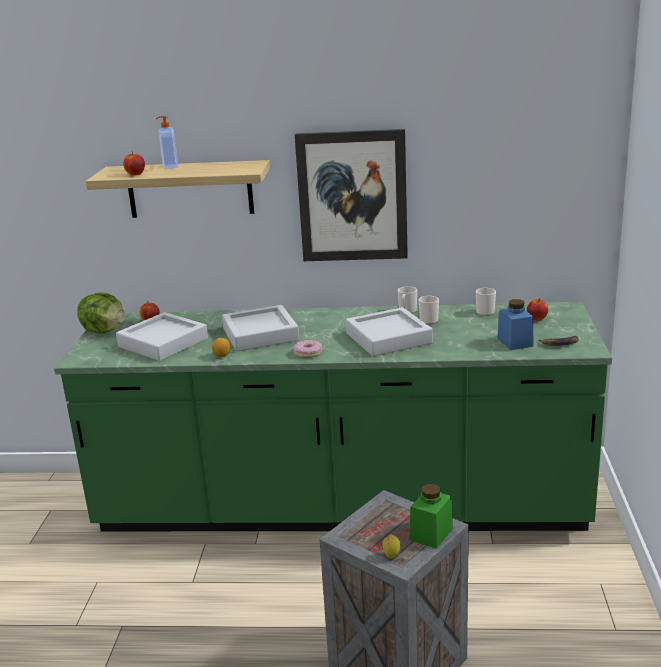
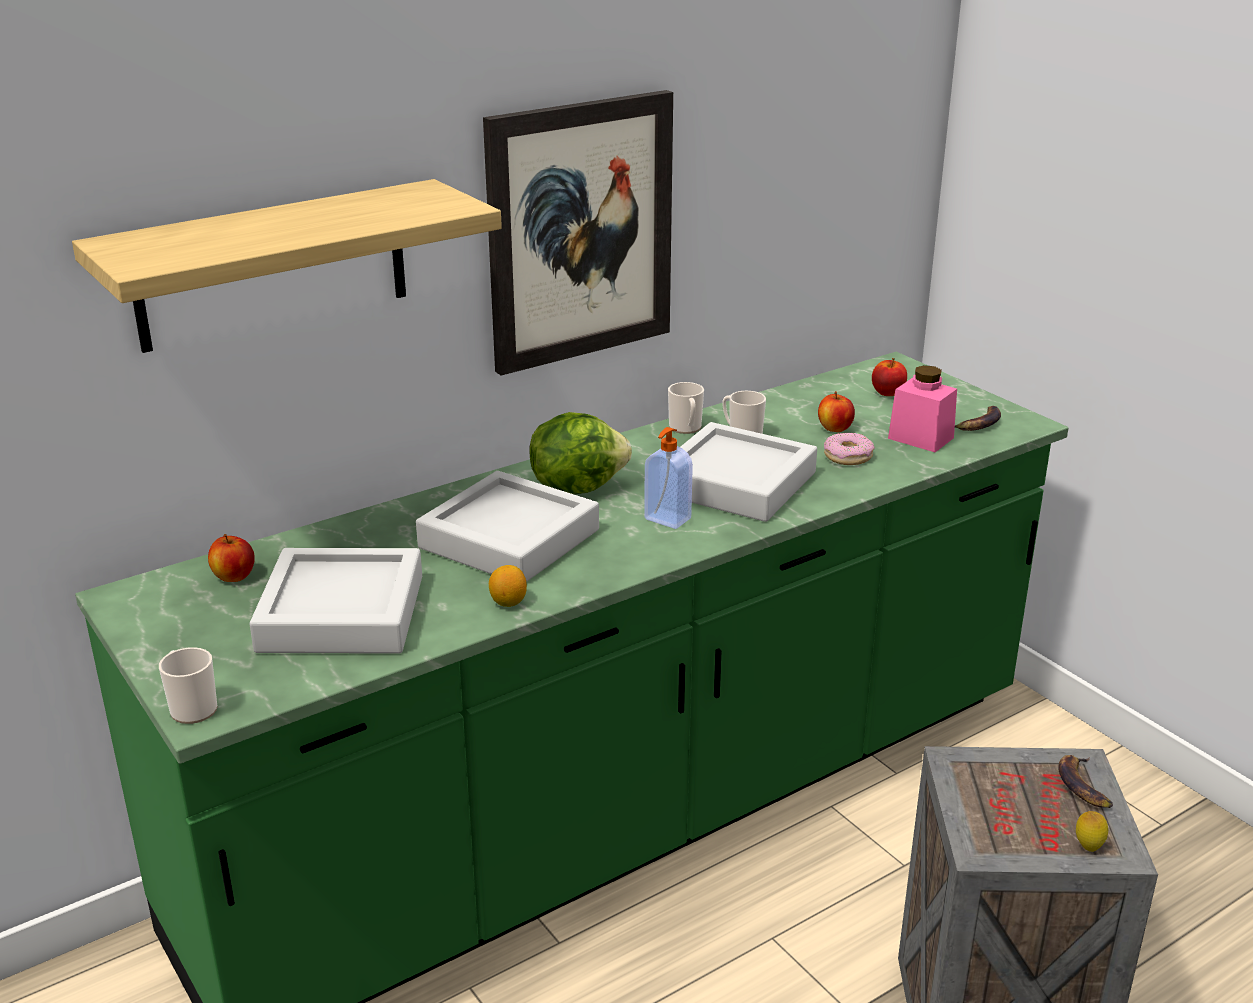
camera: 40 degrees left, 5 degrees up
lettuce [77,292,125,334] -> lettuce moved to [529,412,632,494]
apple [123,151,145,176] -> apple moved to [818,391,855,432]
soap dispenser [156,116,178,169] -> soap dispenser moved to [644,427,693,529]
donut [293,340,322,358] -> donut moved to [824,433,875,465]
green jar [410,484,453,549] -> banana [1058,755,1113,808]
mug [476,288,496,316] -> mug moved to [159,647,218,724]
blue jar [497,299,533,350] -> pink jar [888,365,957,452]

